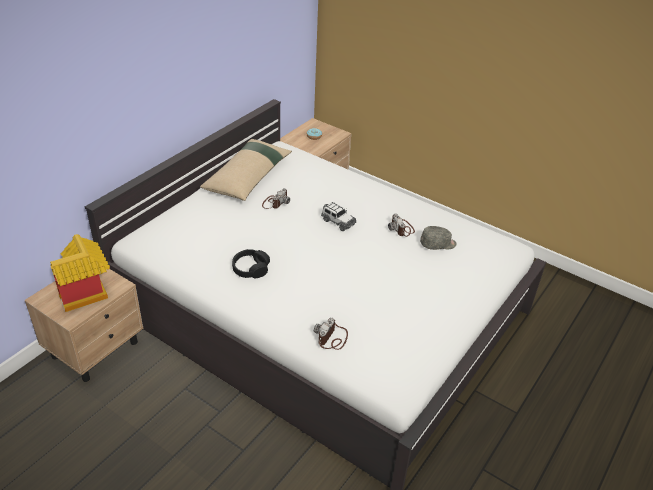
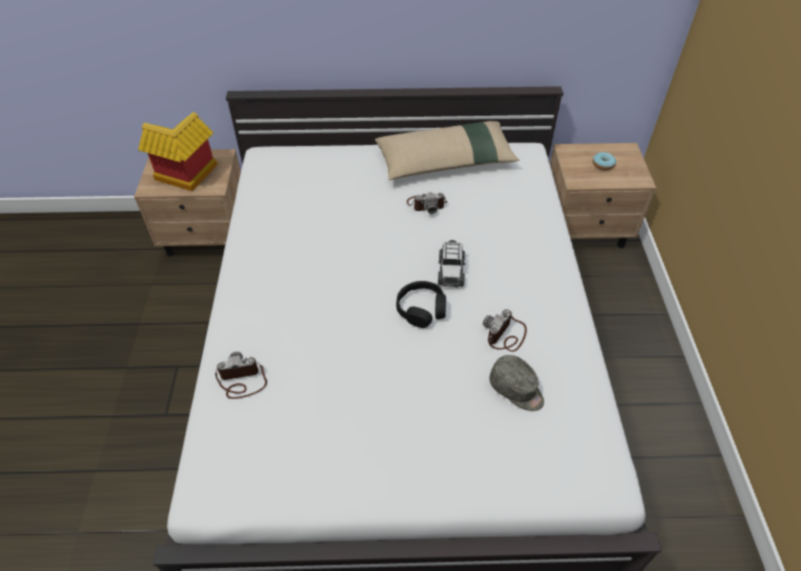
camera: 55 degrees right, 10 degrees up
black headphones [232,249,270,278] -> black headphones moved to [396,281,446,328]

